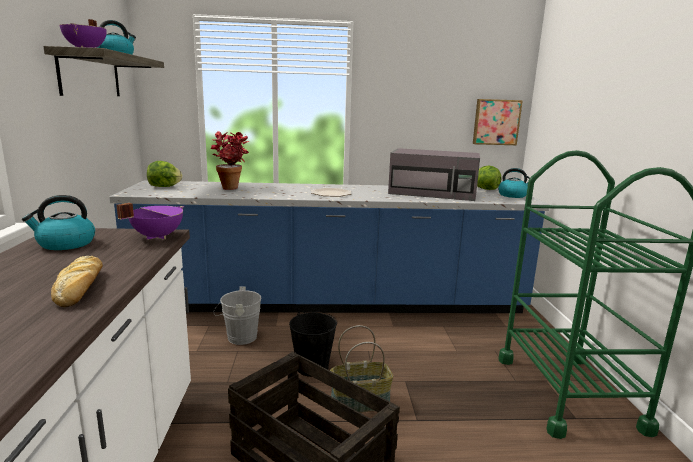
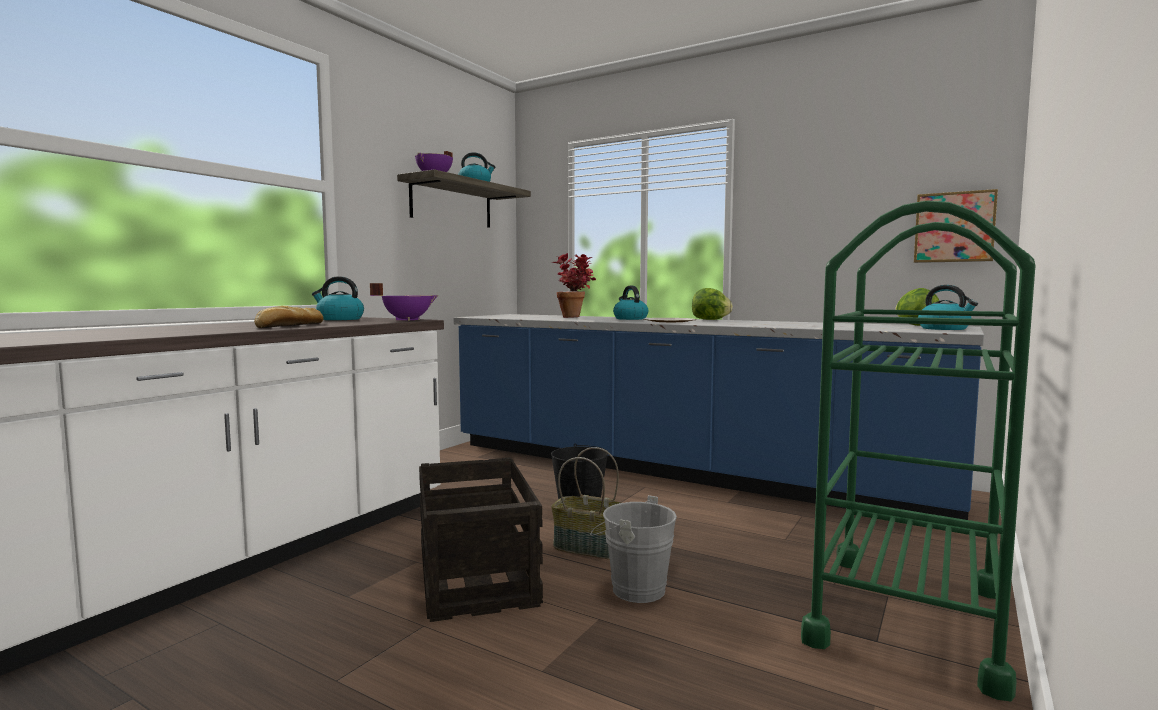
camera: 35 degrees right, 10 degrees down
lettuce [147,161,183,187] -> lettuce moved to [692,288,733,320]
grey bucket [214,286,262,345] -> grey bucket moved to [590,495,677,603]
grey microwave [388,148,480,201] -> none
none -> kettle [613,286,648,320]

